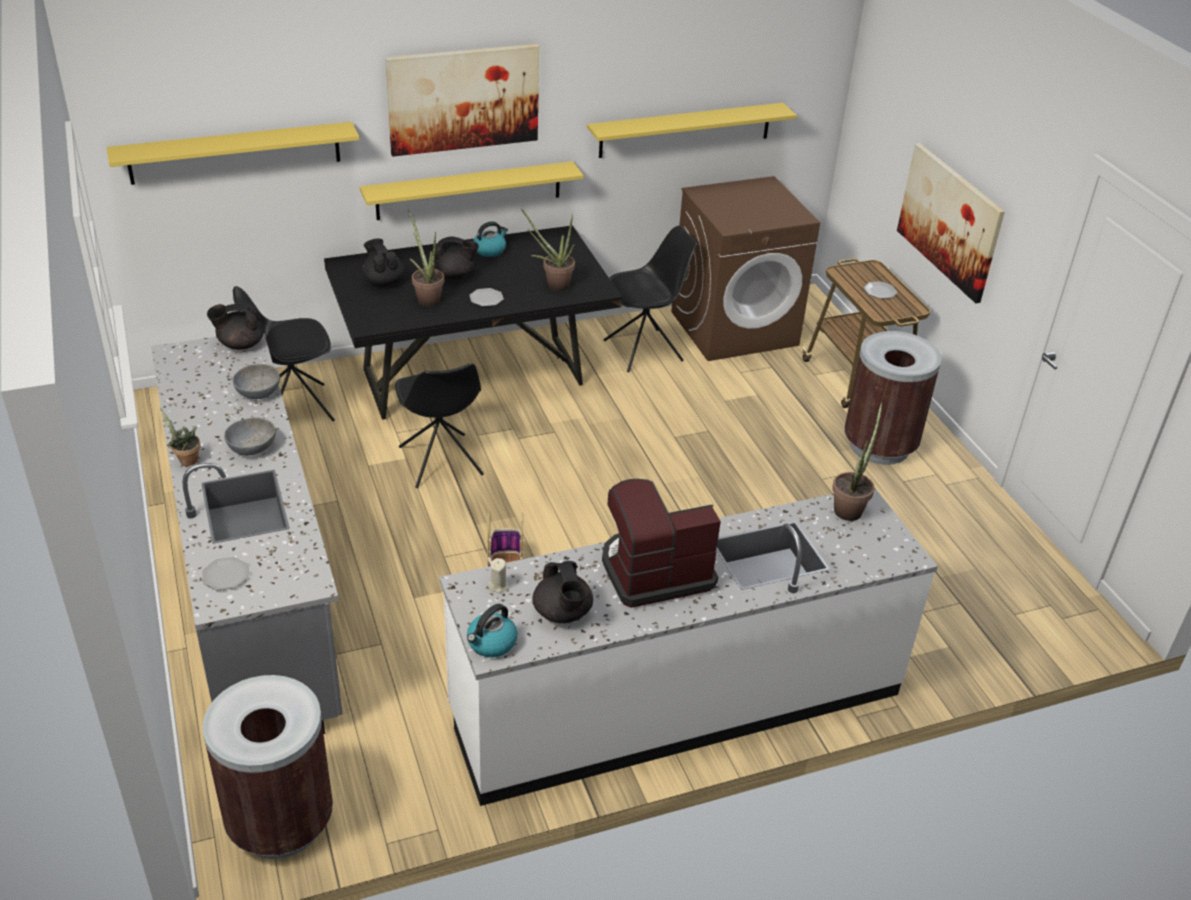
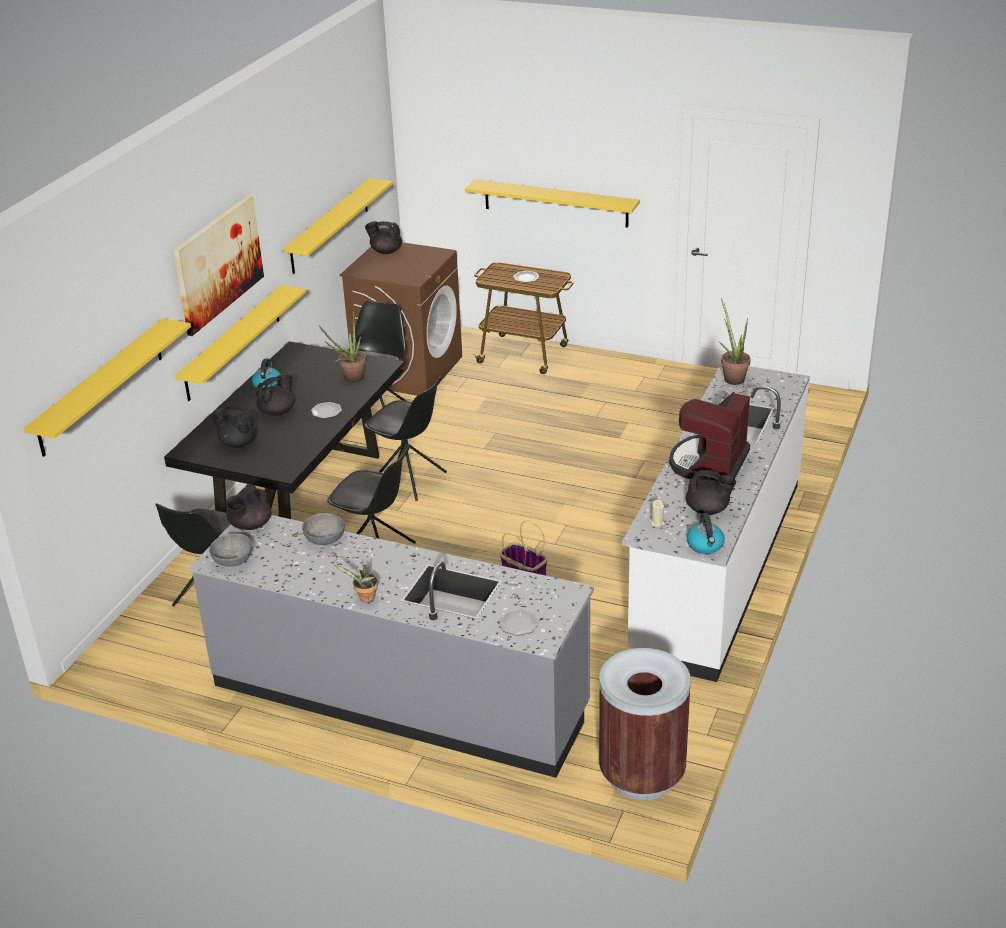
camera: 45 degrees left, 5 degrees down
grey bowl [224,417,276,456] -> grey bowl moved to [209,533,252,567]
potted plant [408,209,444,307] -> none
brown trash can [844,331,942,465] -> none
picture [897,143,1005,303] -> yellow shelf [465,179,640,228]
none -> black chair [364,377,447,501]
none -> black teapot [365,221,402,254]

